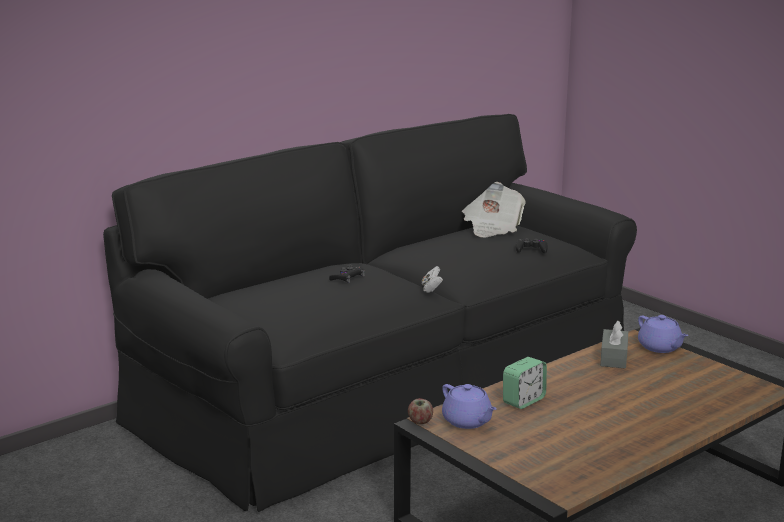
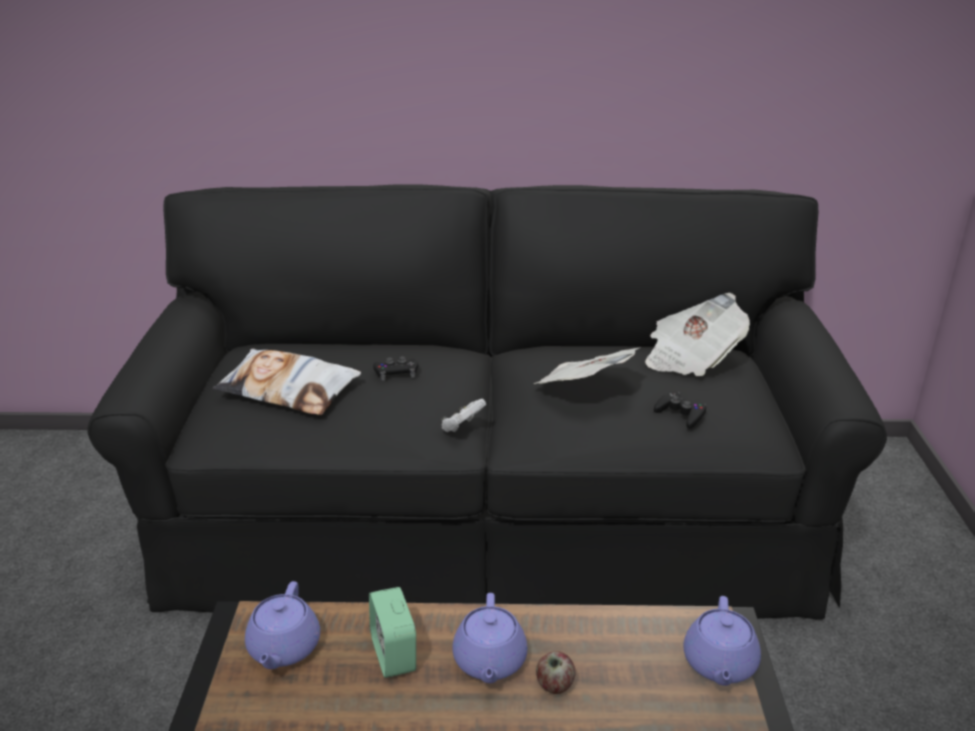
camera: 40 degrees right, 10 degrees up
apple [408,398,433,424] -> apple moved to [536,651,576,694]
alarm clock [503,357,547,409] -> alarm clock turned 75 degrees clockwise [369,587,416,678]
grey tissue box [600,321,628,369] -> none
none -> pillow [213,348,361,415]
none -> purple teapot [452,593,528,683]
none -> newspaper [534,347,642,384]

